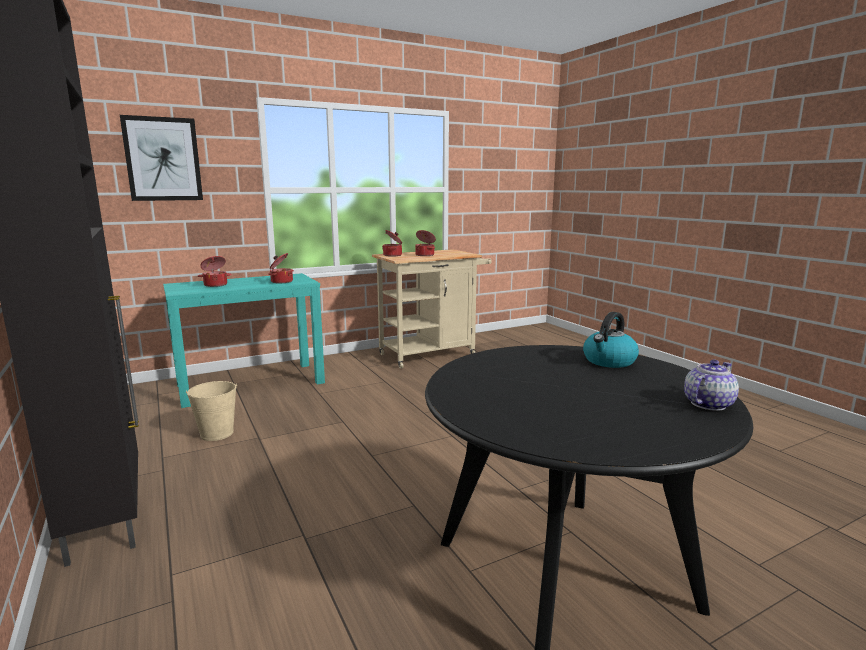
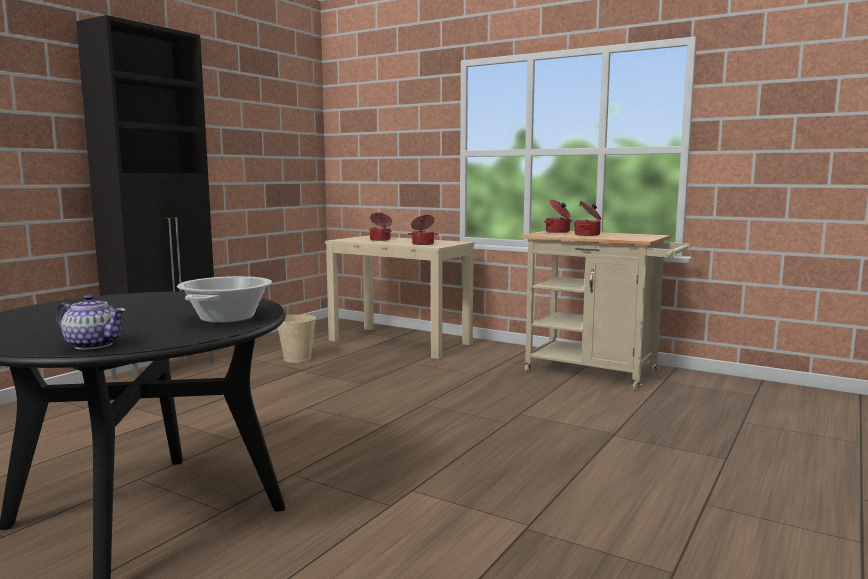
camera: 60 degrees right, 5 degrees down
picture [120,115,203,201] -> none
turquoise console table [163,273,325,408] -> beige console table [325,236,474,359]
kettle [583,312,639,368] -> cooking pot [177,276,272,323]

